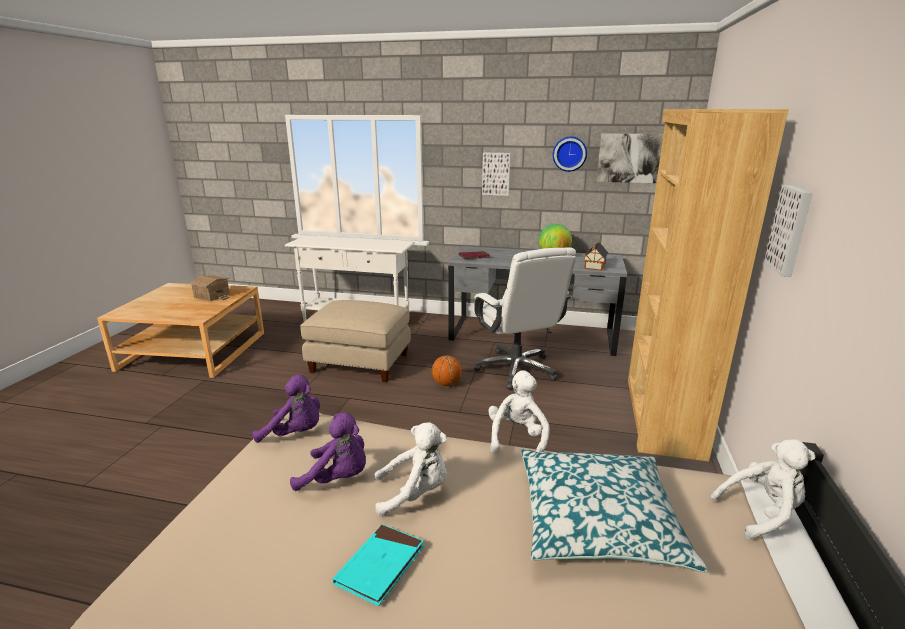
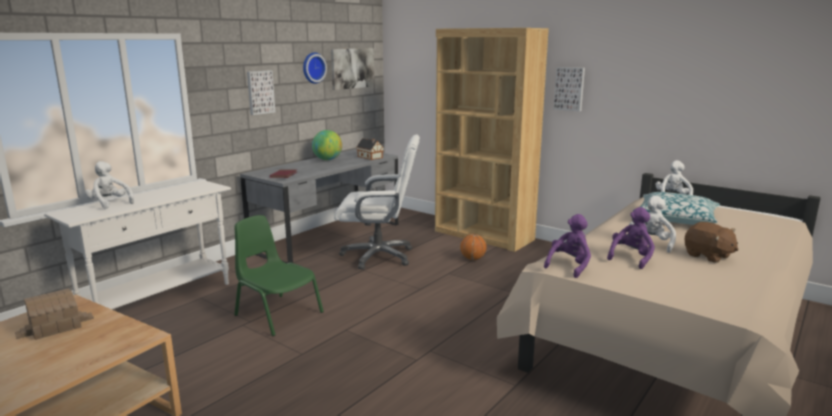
camera: 65 degrees left, 5 degrees down
beige ottoman [300,300,411,382] -> green chair [234,215,324,336]
turquoise book [333,524,424,606] -> brown plush toy [684,222,739,263]
basketball [432,355,462,386] -> basketball moved to [460,234,487,260]
white plush toy [488,370,550,453] -> white plush toy moved to [85,161,134,209]

